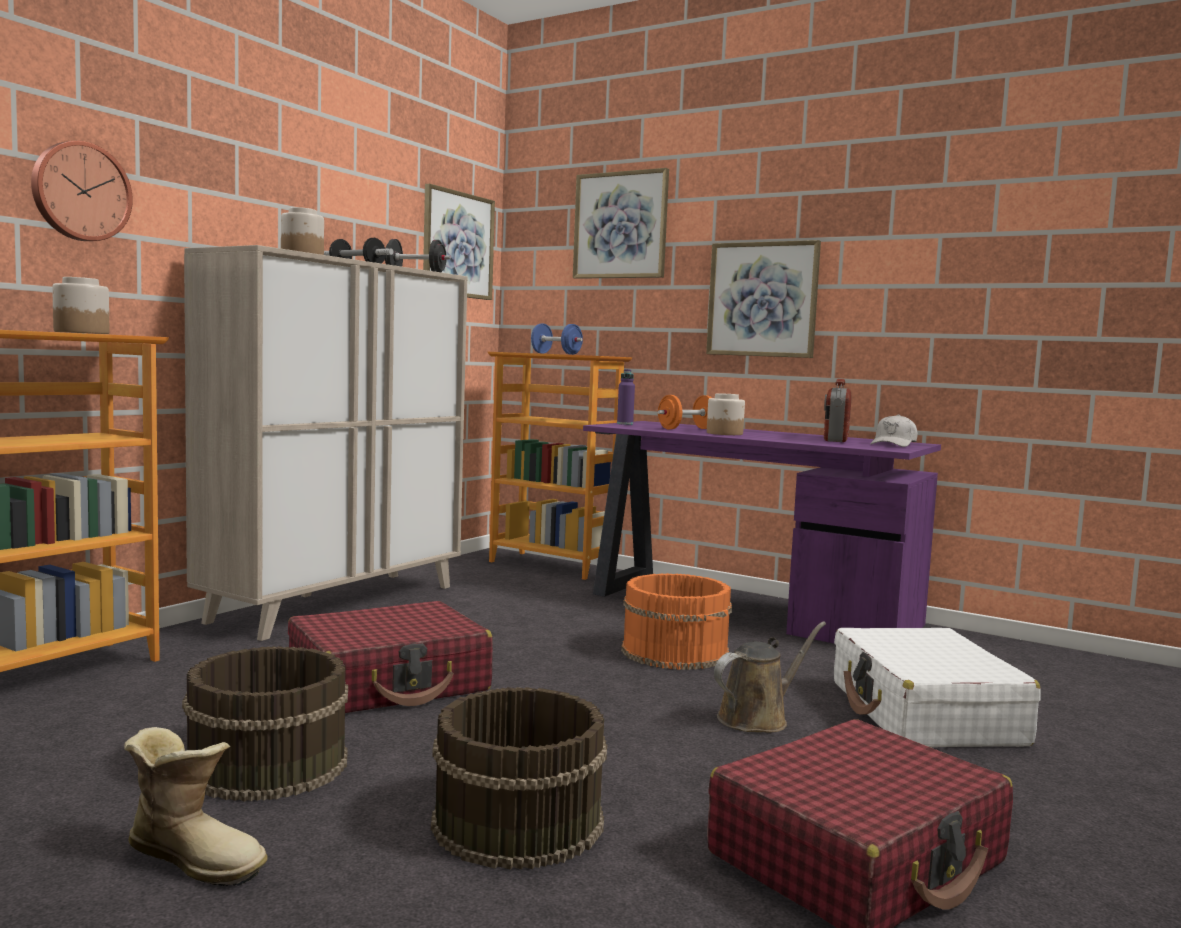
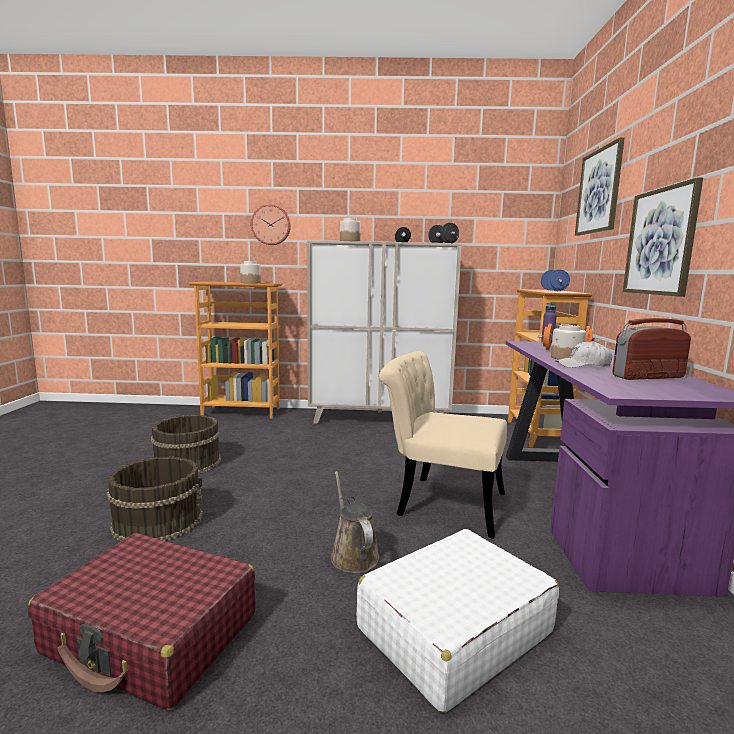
camera: 60 degrees right, 5 degrees up
boot [124,727,268,886] -> none
red suitcase [288,601,493,713] -> none
picture [423,184,495,300] -> none
orange bucket [621,573,732,670] -> beige chair [379,351,507,539]
brown watering can [714,621,826,733] -> brown watering can turned 135 degrees counterclockwise [331,471,380,573]
white cap [870,414,918,447] -> white cap moved to [556,341,612,368]

